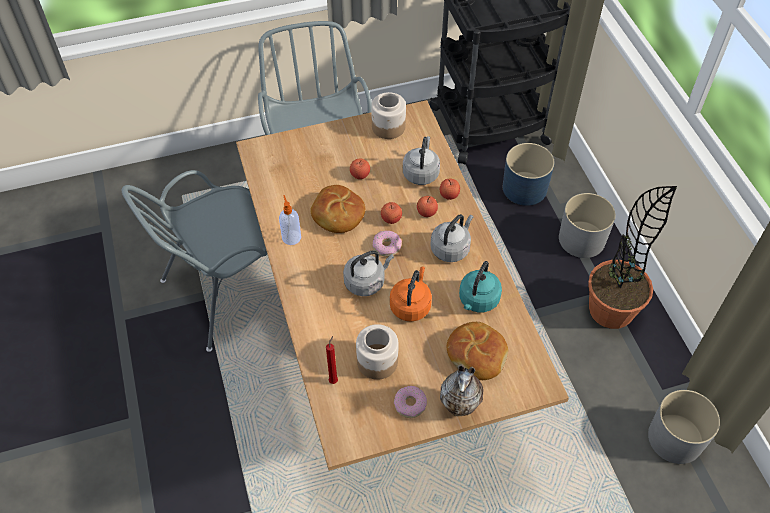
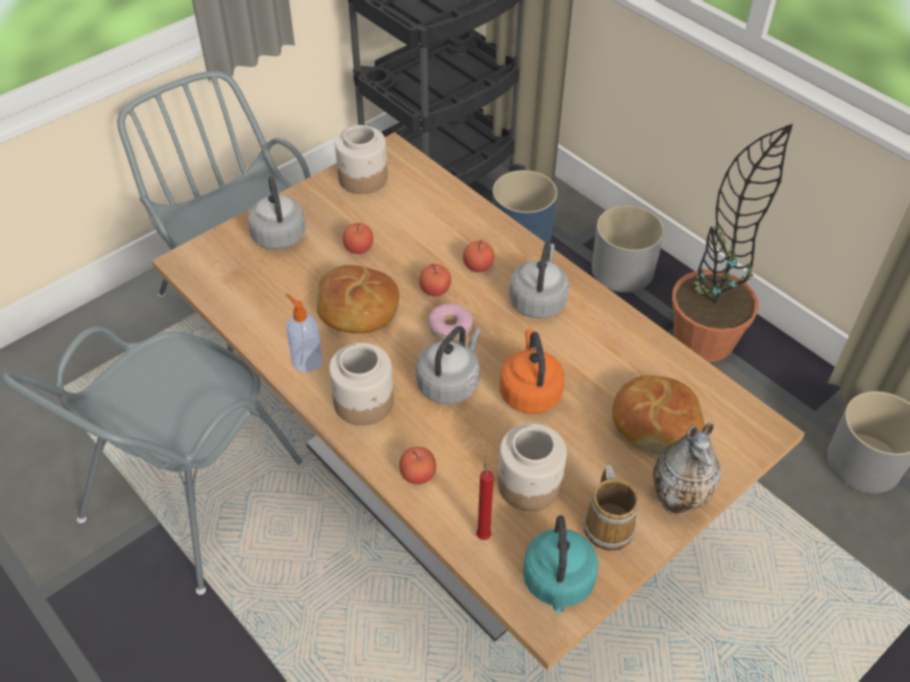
camera: 25 degrees left, 5 degrees down
donut [394,386,427,418] -> mug [584,465,639,551]
grey kettle [403,136,440,185] -> grey kettle moved to [248,176,305,250]
apple [440,179,460,200] -> apple moved to [399,447,436,484]
turquoise kettle [459,261,502,312] -> turquoise kettle moved to [523,515,598,613]
none -> jar [329,343,394,426]

